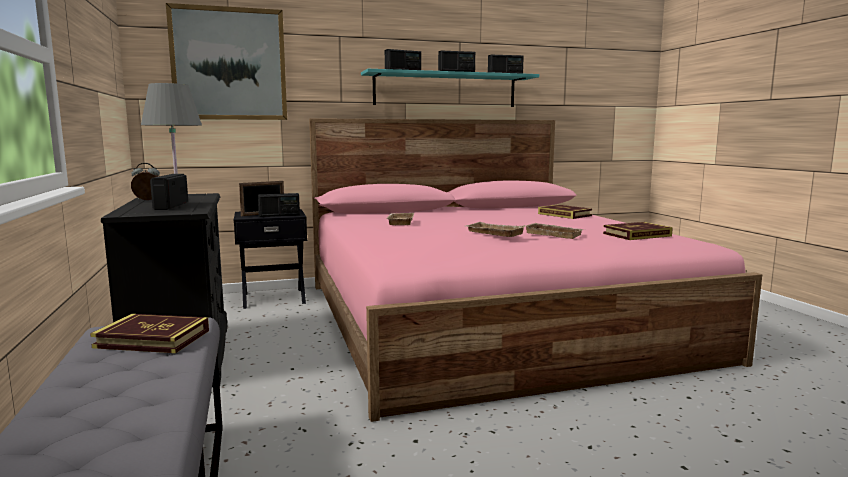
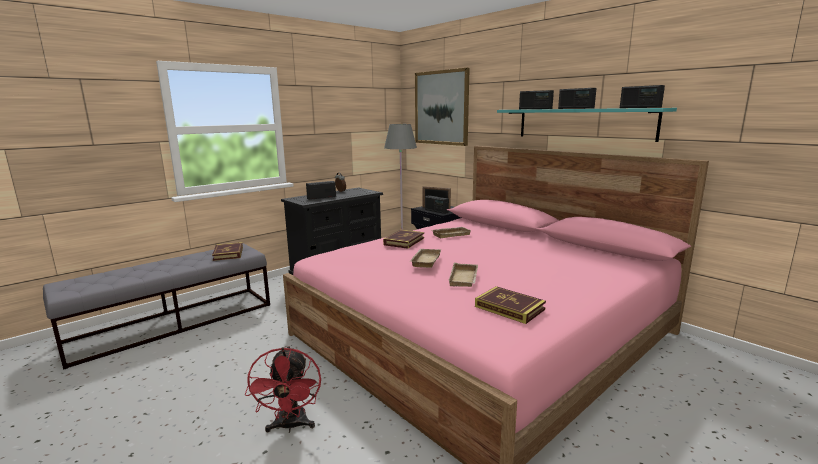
camera: 65 degrees right, 5 degrees up
book [538,205,592,219] -> book moved to [383,230,424,249]
none -> red fan [245,346,321,433]

